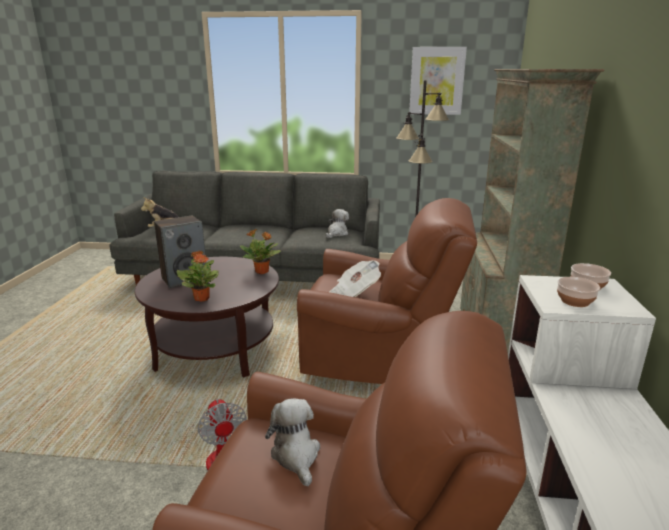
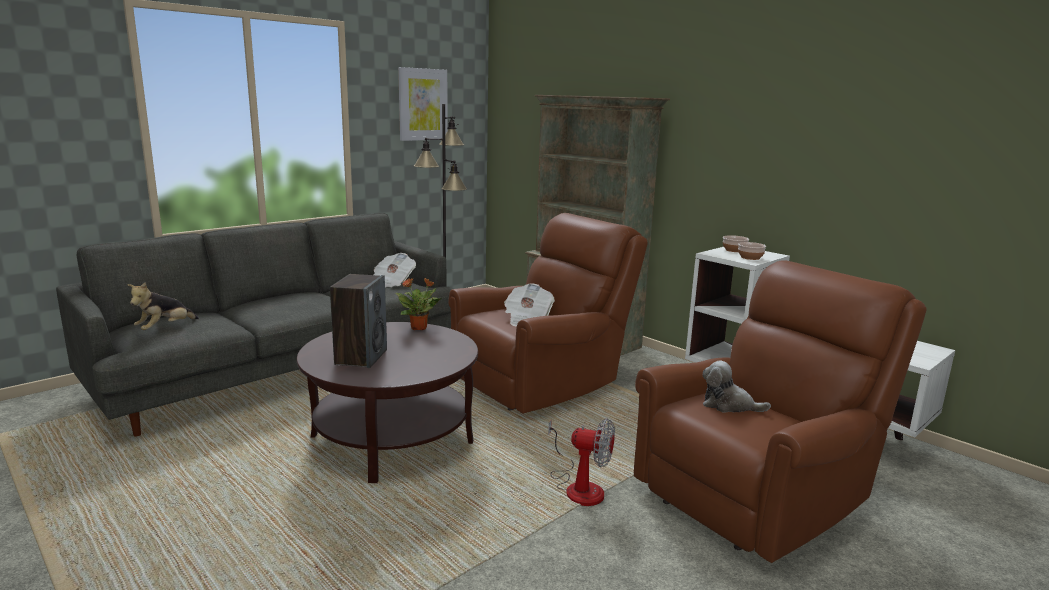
camera: 50 degrees left, 5 degrees down
potted plant [176,250,219,302] -> none
plush toy [326,209,349,238] -> newspaper [373,253,416,287]

